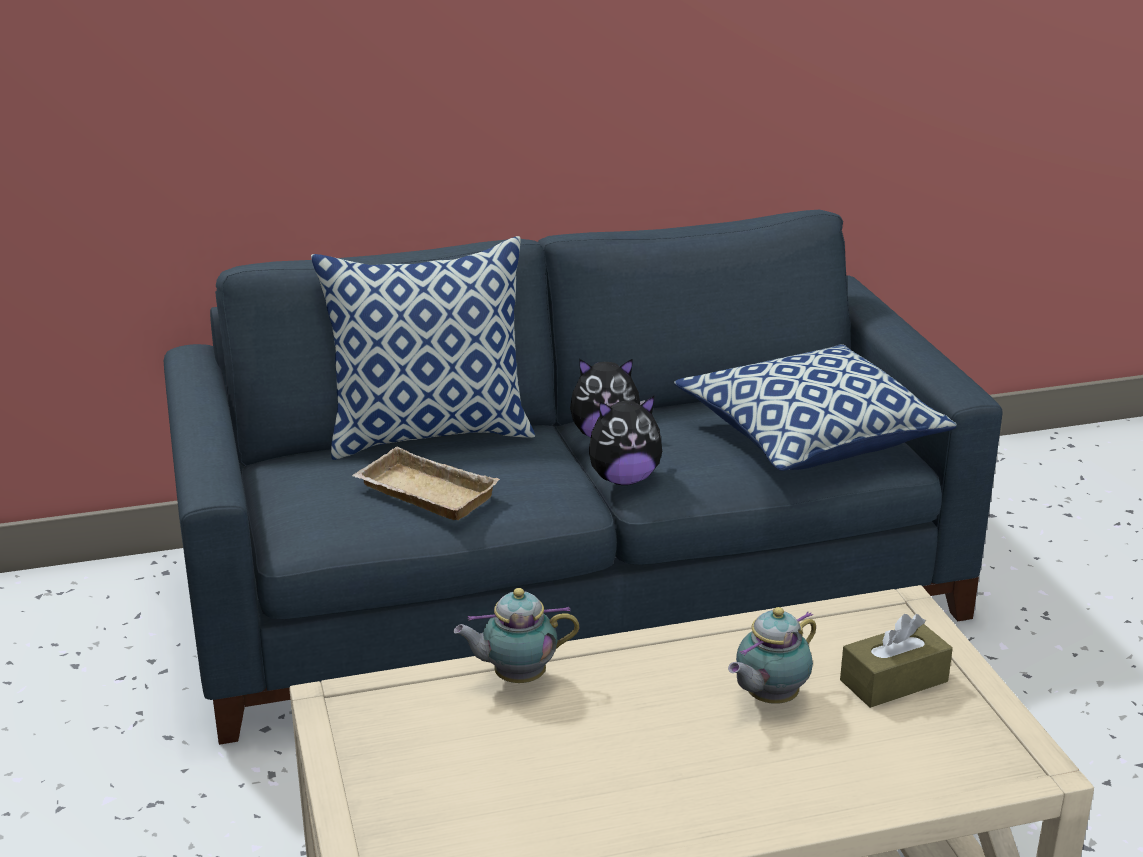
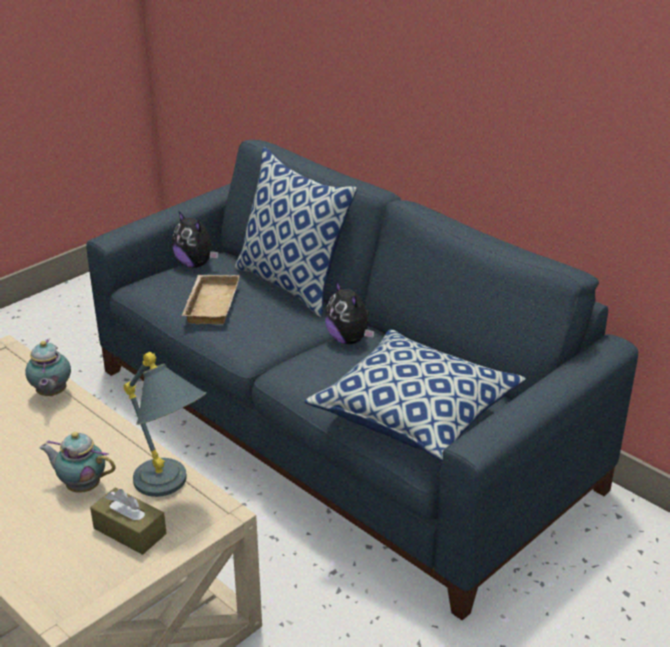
camera: 60 degrees right, 5 degrees up
teapot [453,588,579,683] -> teapot turned 150 degrees counterclockwise [25,339,71,396]
plush toy [589,396,662,485] -> plush toy moved to [172,211,218,268]
none -> grey table lamp [123,352,206,497]

